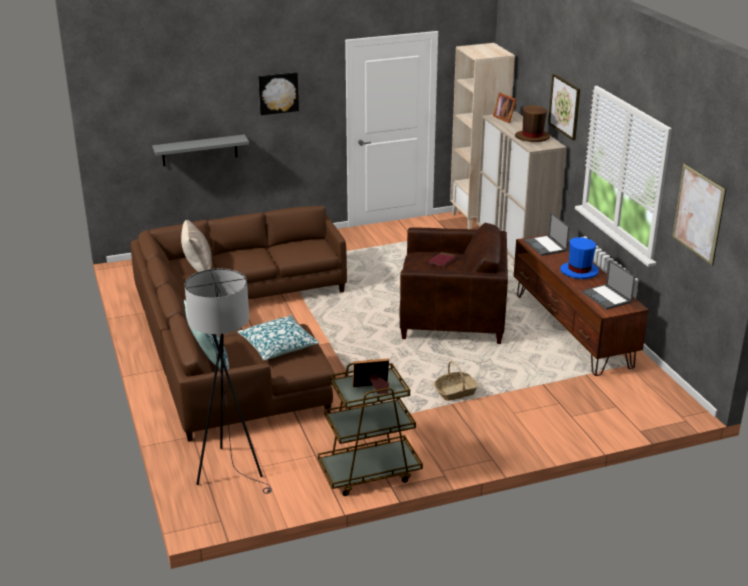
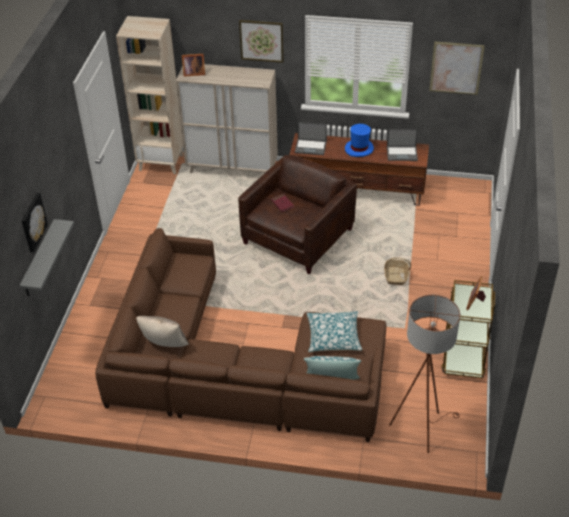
camera: 60 degrees left, 15 degrees up
grey floor lamp [185,269,272,494] -> brown floor lamp [389,295,460,453]
picture [258,72,299,115] -> picture moved to [21,193,48,253]
brown hat [515,105,550,142] -> none

